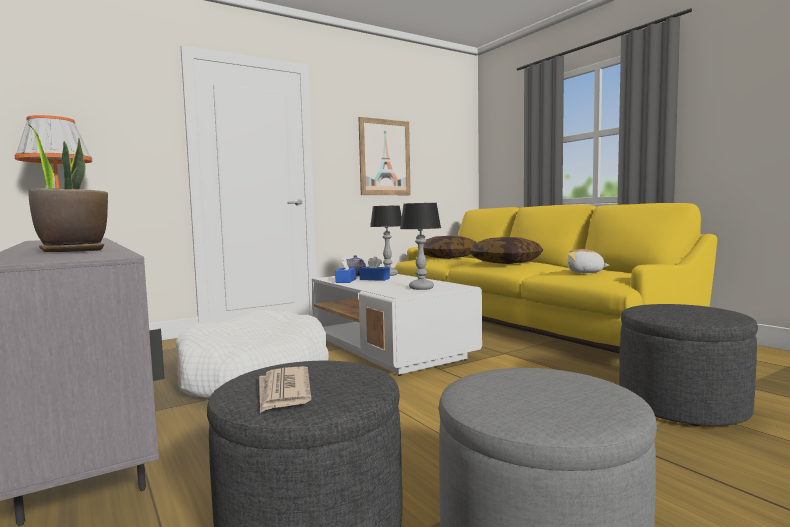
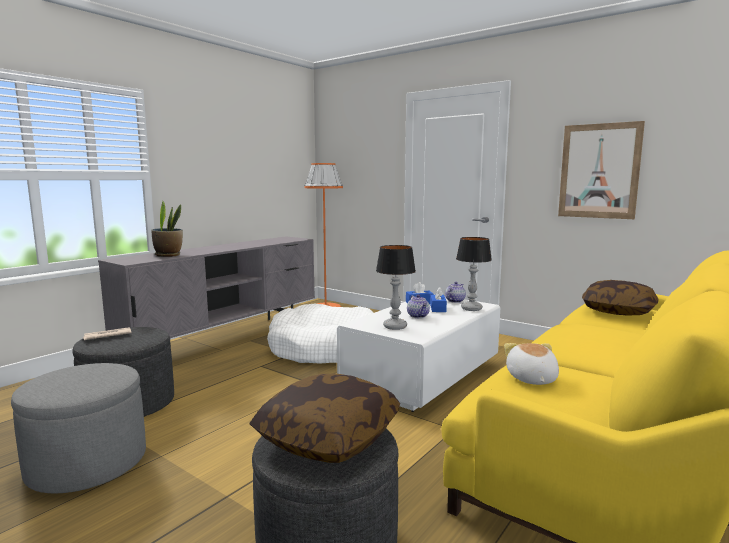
camera: 70 degrees right, 5 degrees up
pillow [469,237,543,264] -> pillow moved to [249,374,400,463]
none -> teapot [407,294,430,318]

